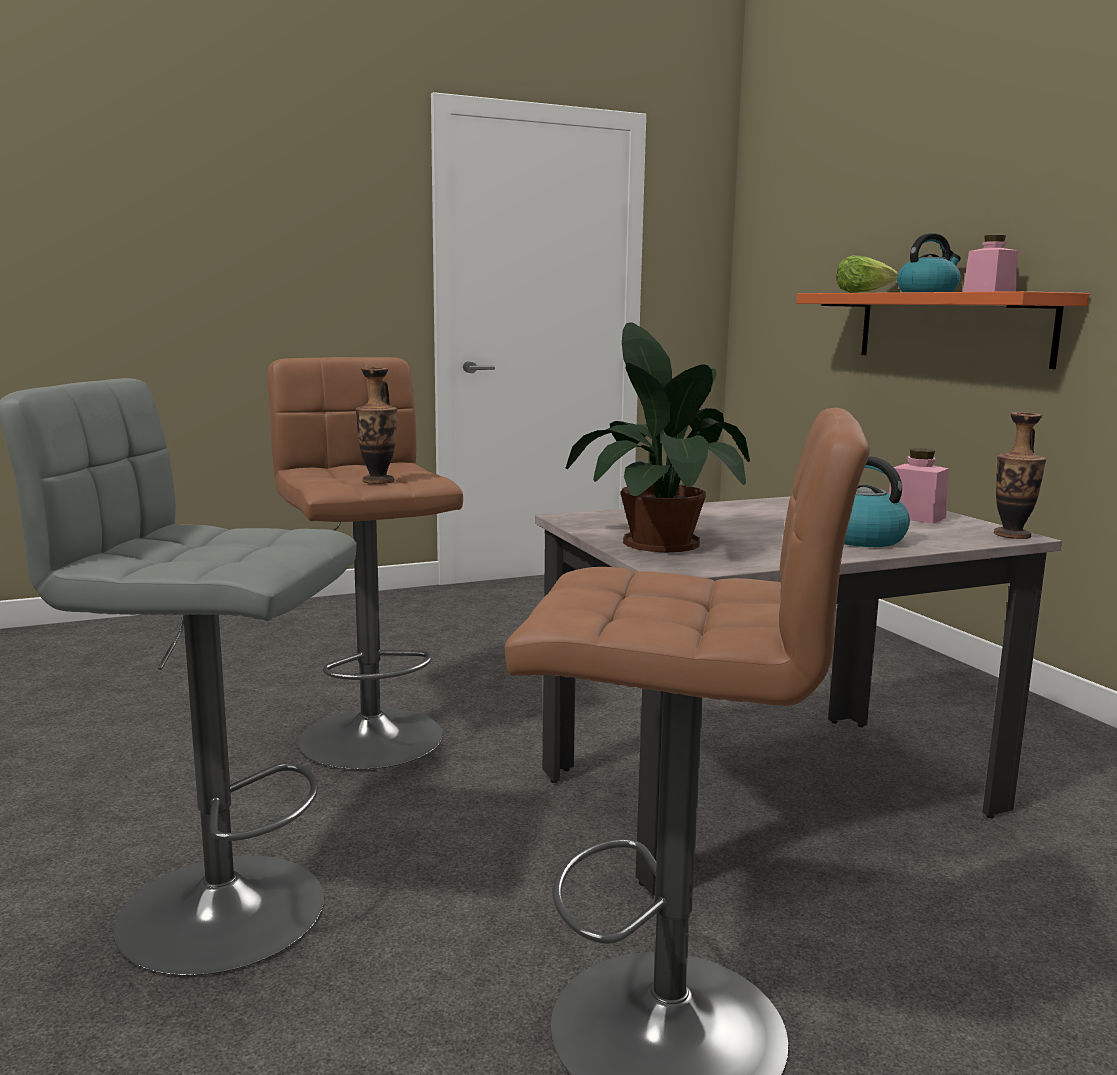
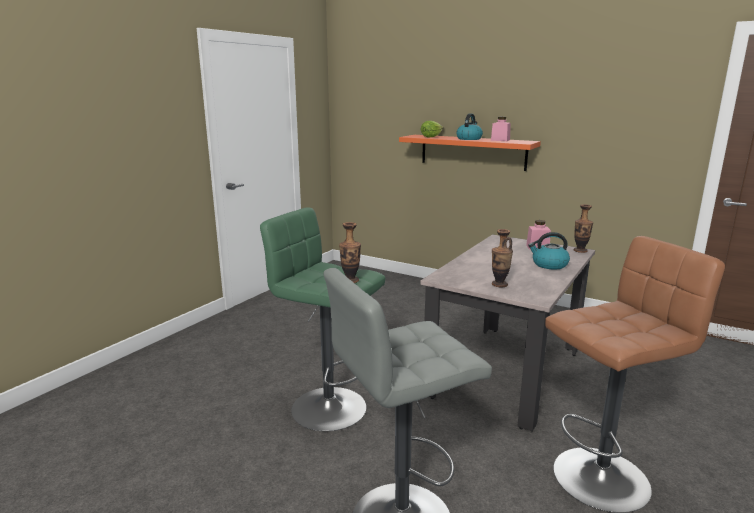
camera: 35 degrees left, 5 degrees up
brown stool [268,357,463,770] -> green stool [260,207,386,431]
potted plant [566,322,750,552] -> vase [492,229,513,287]

